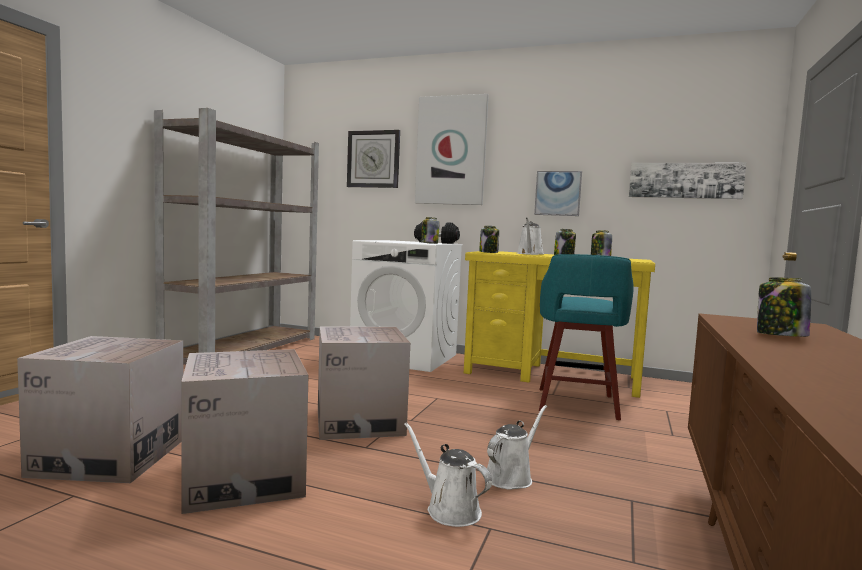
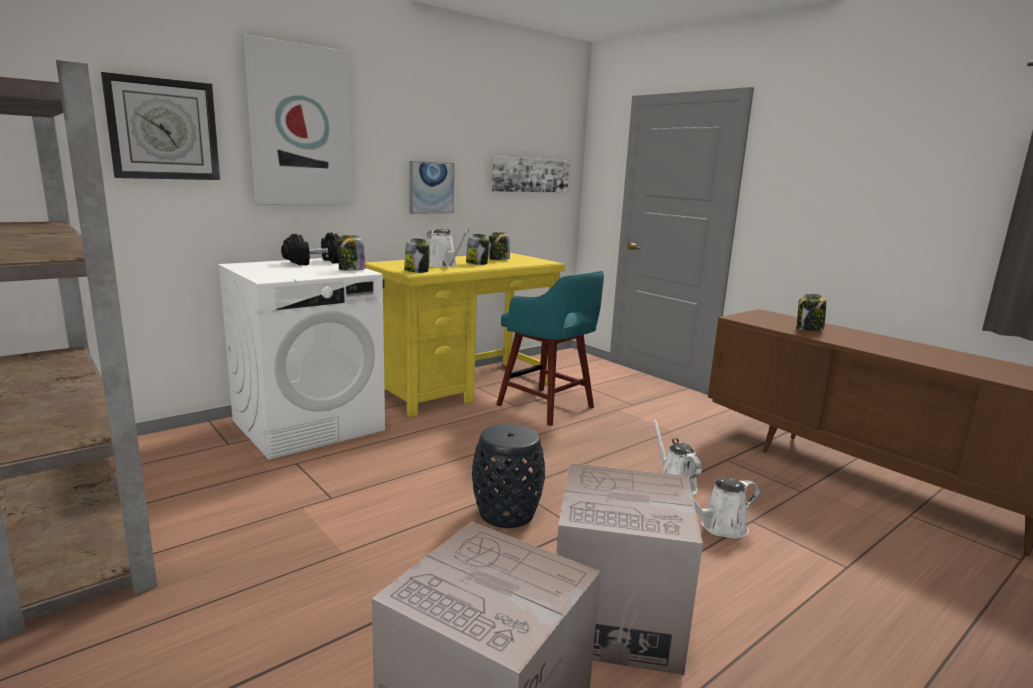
camera: 60 degrees left, 10 degrees up
cardboard box [318,327,410,440] -> black stool [472,424,545,528]

